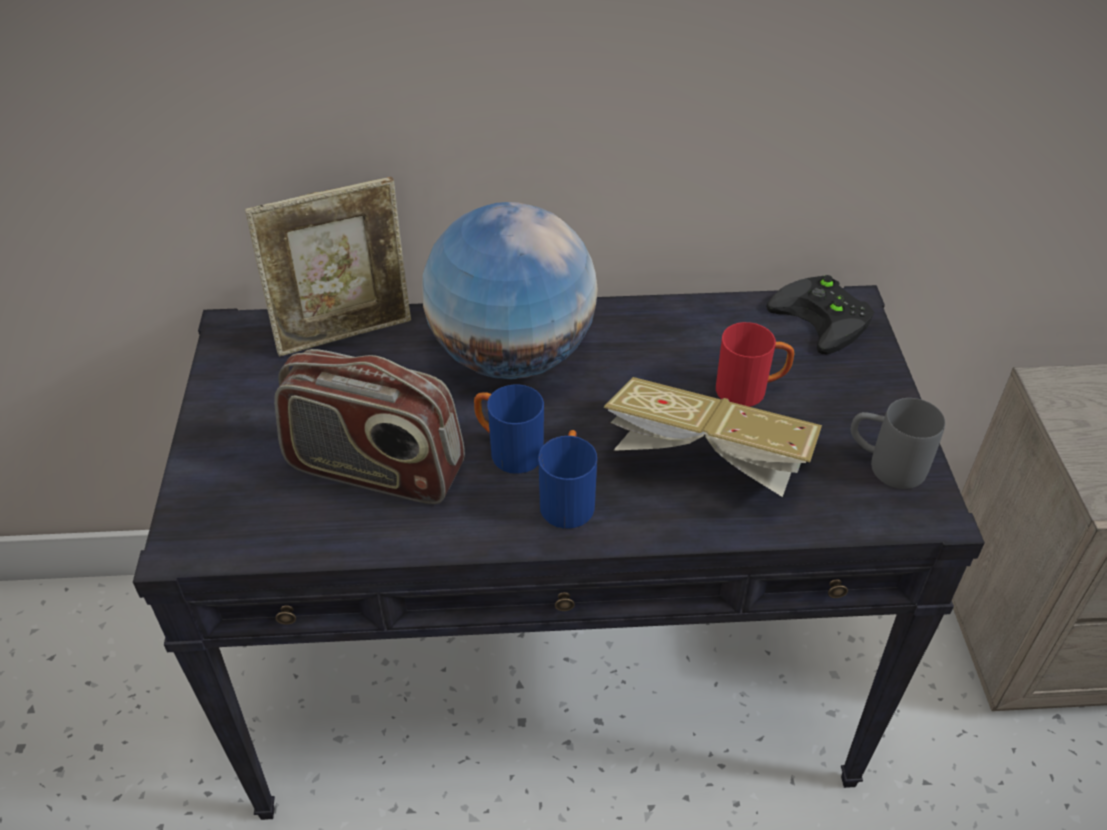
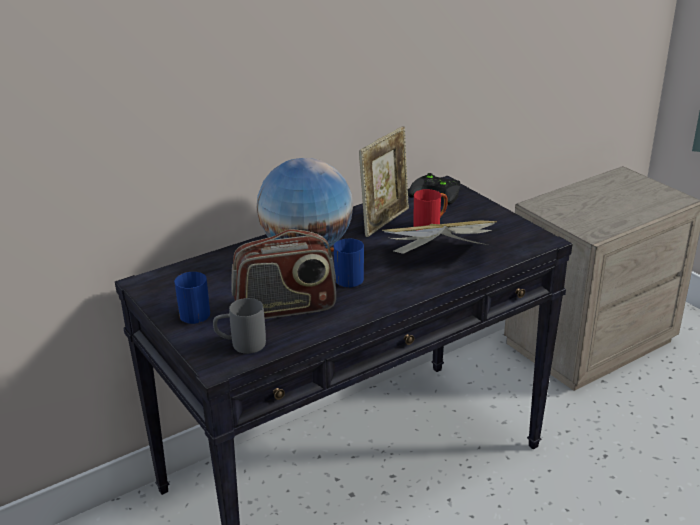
camera: 30 degrees left, 15 degrees down
picture frame [245,177,411,357] -> picture frame moved to [359,126,409,237]
blue mug [538,430,597,529] -> blue mug moved to [174,272,210,324]
grey mug [851,398,945,489] -> grey mug moved to [213,298,266,354]

